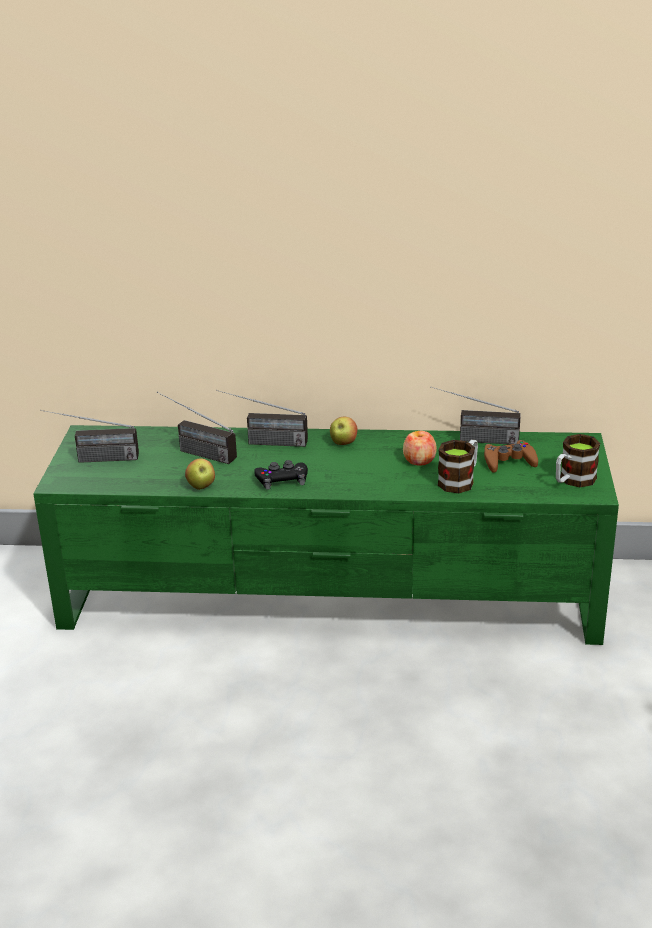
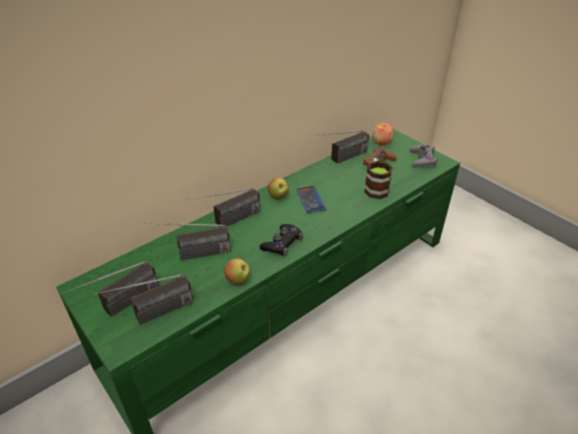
camera: 45 degrees left, 10 degrees up
apple [403,431,437,466] -> apple moved to [373,123,394,145]
mug [556,434,600,487] -> grey game controller [410,144,438,168]
none -> radio [91,274,193,325]
none -> phone [296,186,326,213]

